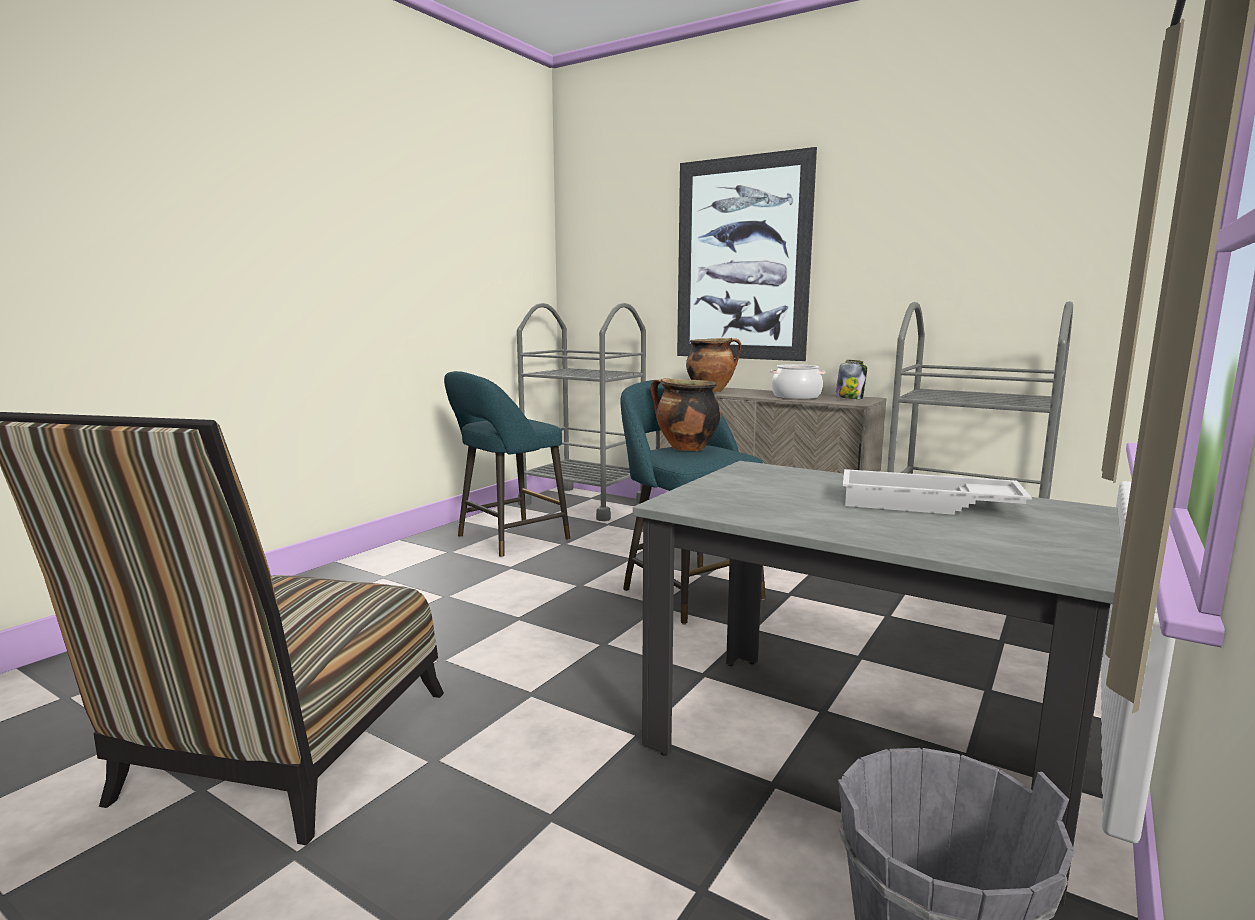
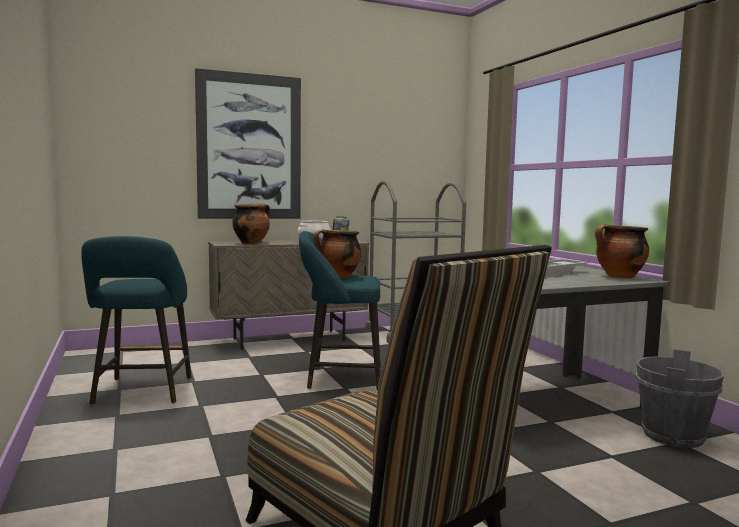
camera: 55 degrees left, 5 degrees down
grey cart [517,303,646,521] -> none
none -> cooking pot [595,224,649,278]

